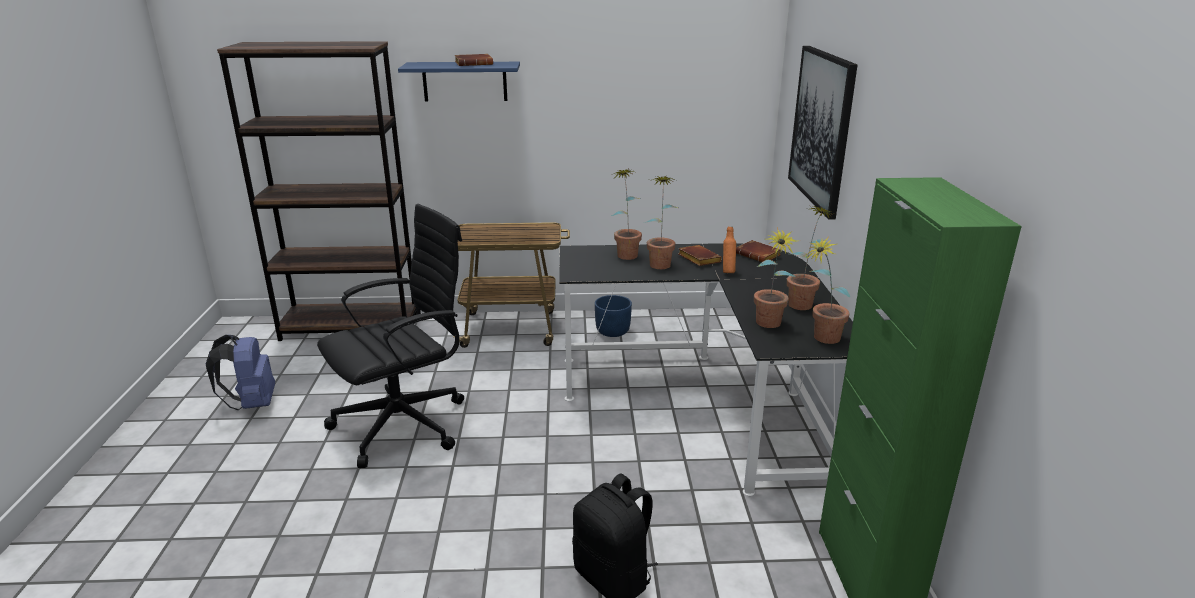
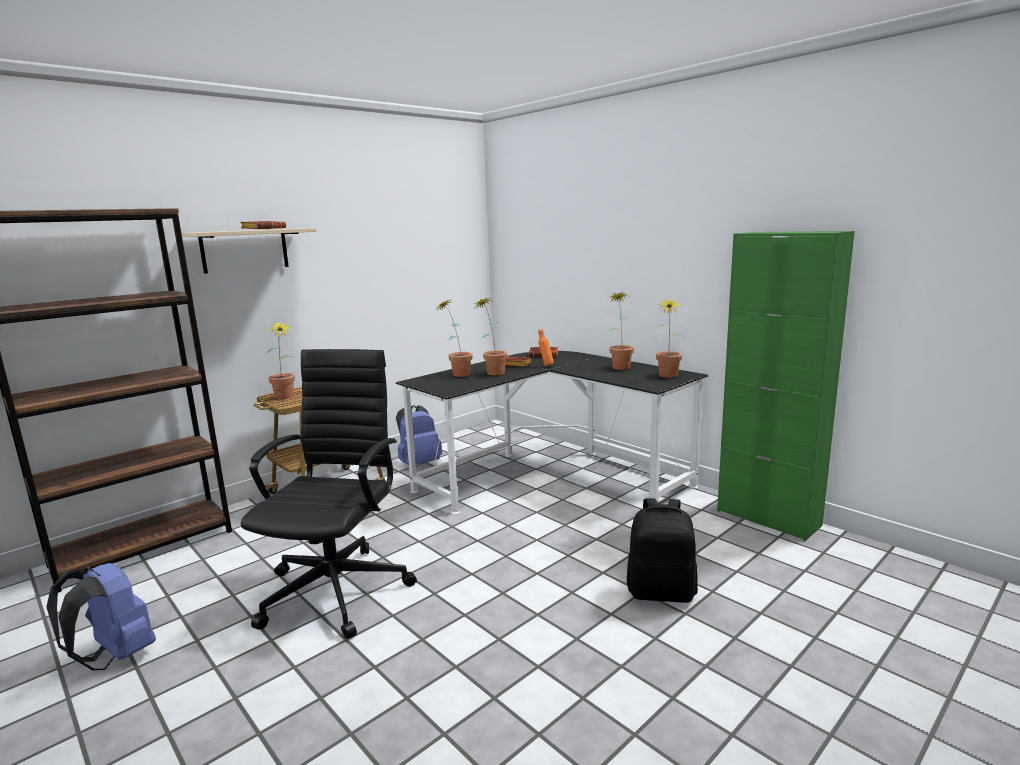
camera: 40 degrees left, 10 degrees down
blue shelf [398,62,520,102] -> beige shelf [181,228,316,274]
blue planter [595,295,632,337] -> blue backpack [396,405,442,466]
potted plant [754,227,800,328] -> potted plant moved to [267,323,295,399]
picture [788,46,858,220] -> none

